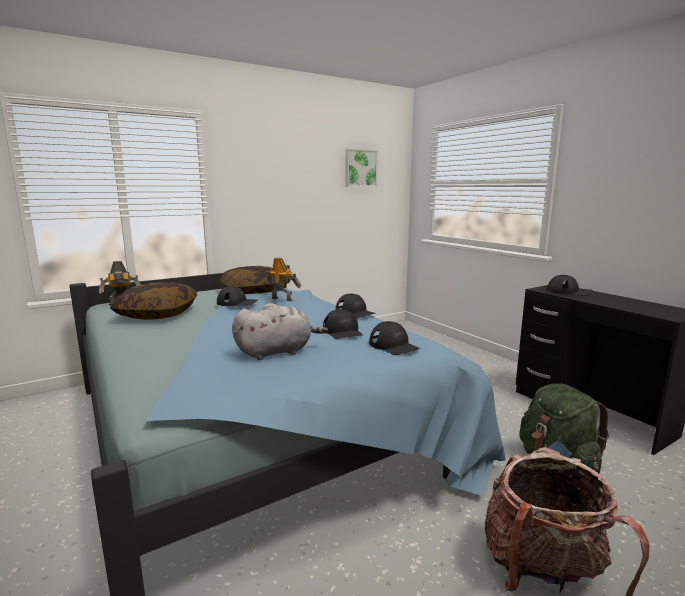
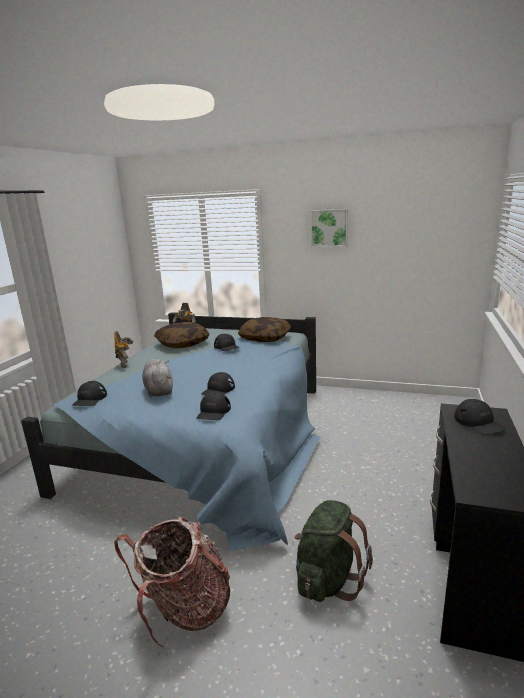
camera: 50 degrees right, 5 degrees up
grey plush toy [232,303,328,360] -> grey plush toy turned 135 degrees counterclockwise [142,359,173,397]
toy robot [267,258,301,301] -> toy robot moved to [114,331,133,368]
black cap [336,294,376,318] -> black cap moved to [72,381,107,406]
picture [345,149,378,187] -> picture moved to [311,209,348,248]

